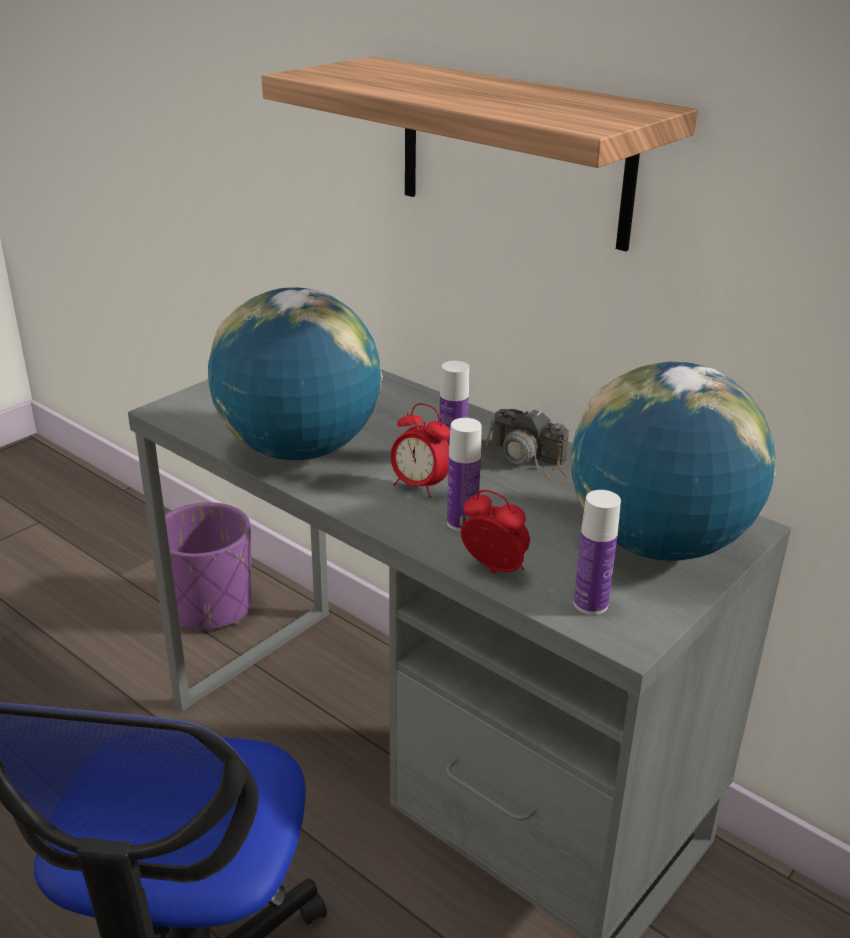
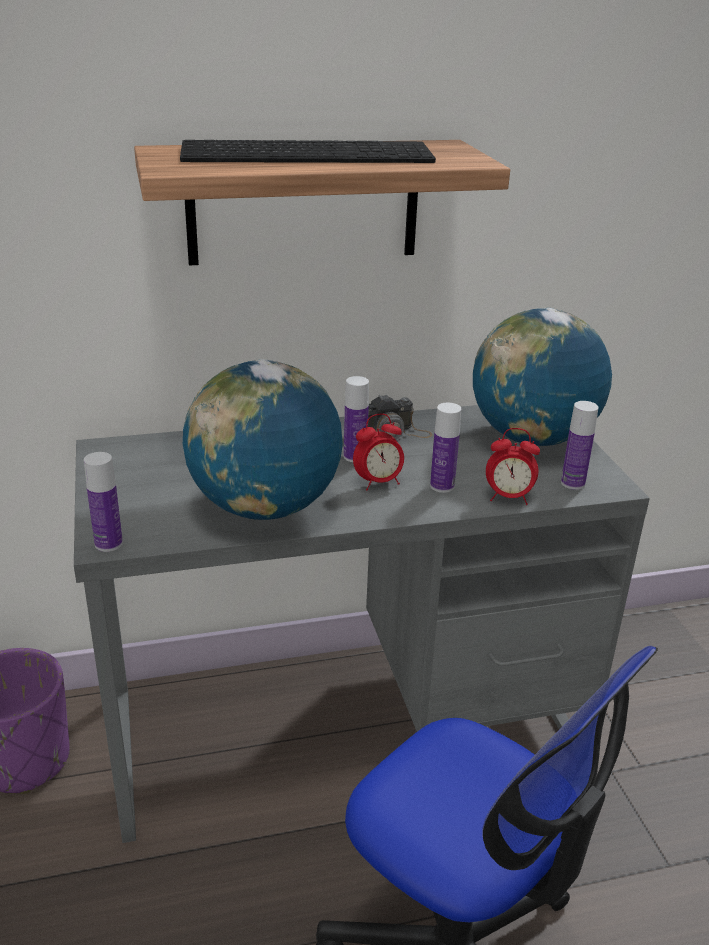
camera: 55 degrees left, 0 degrees up
alarm clock [461,490,530,574] -> alarm clock turned 150 degrees counterclockwise [486,428,540,505]
none -> bottle [84,452,123,552]
none -> keyboard [180,140,436,163]

